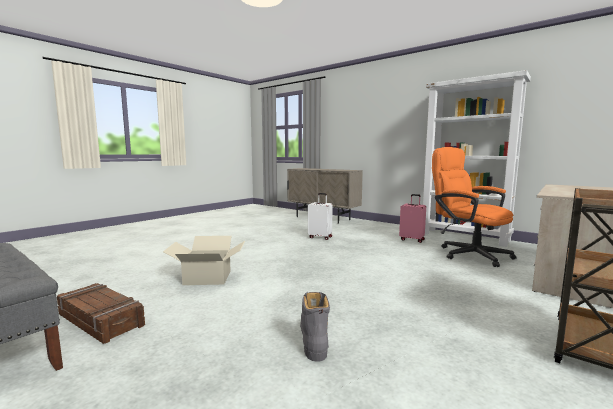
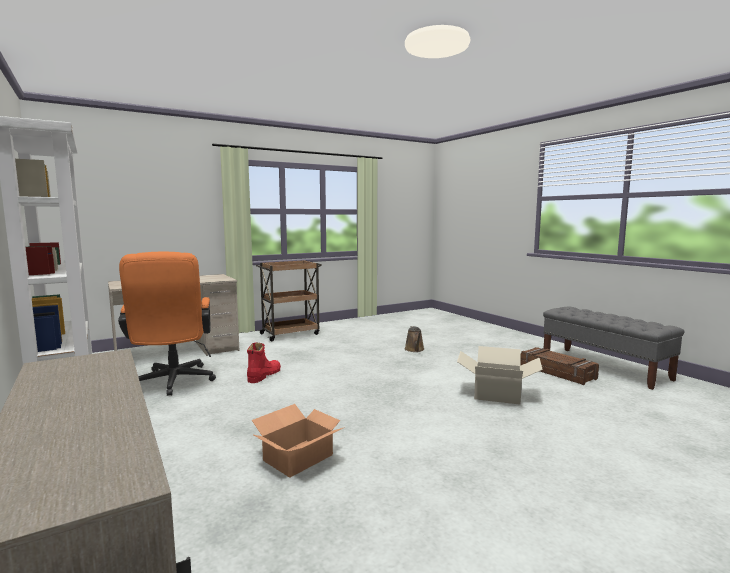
camera: 160 degrees left, 0 degrees up
grey boot [300,292,330,361] -> brown watering can [405,326,424,352]
white suitcase [308,193,333,240] -> cardboard box [252,404,345,477]
pink suitcase [399,194,426,243] -> none
none -> red boot [247,342,281,383]

